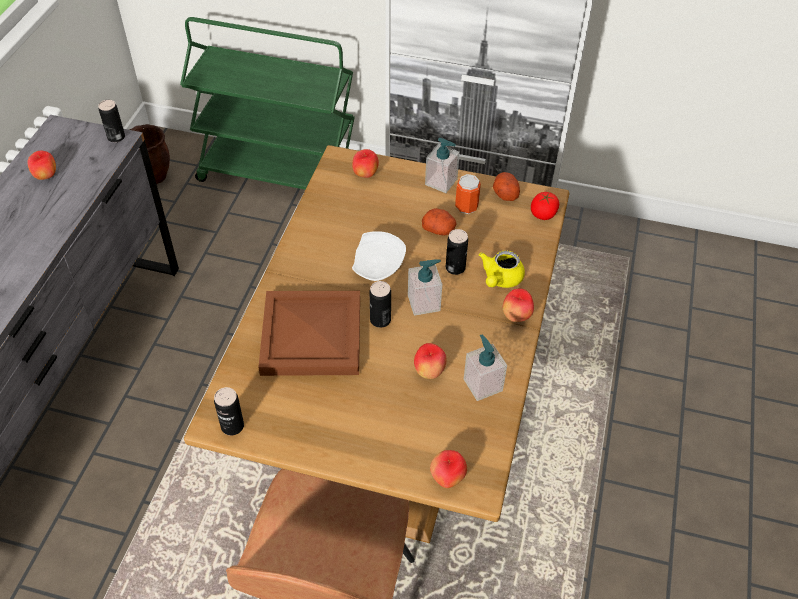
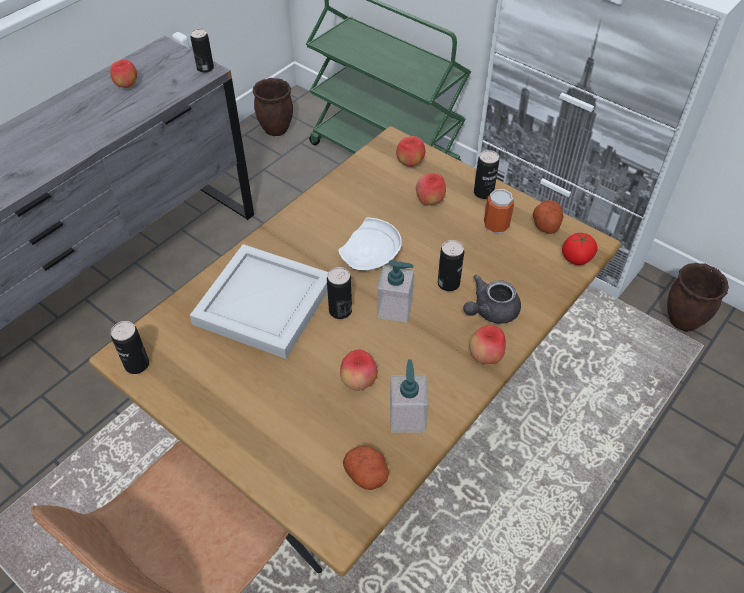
camera: 25 degrees right, 0 degrees up
brown tray [258,291,360,376] -> white tray [190,244,328,359]
potato [422,208,457,235] -> potato moved to [343,445,389,490]
soap dispenser [425,138,460,193] -> can [474,150,499,199]
apple [430,450,467,488] -> apple moved to [416,173,446,205]
yellow teapot [479,250,525,288] -> grey teapot [463,275,521,324]
none -> brown planter [667,263,729,332]

